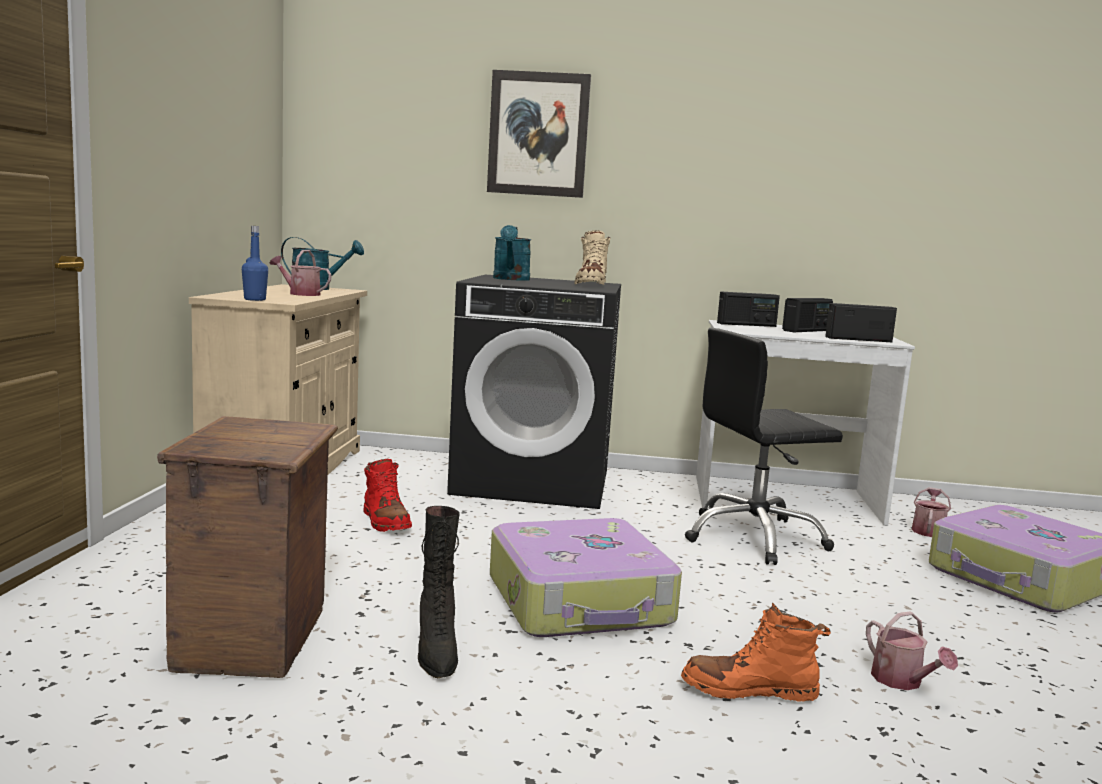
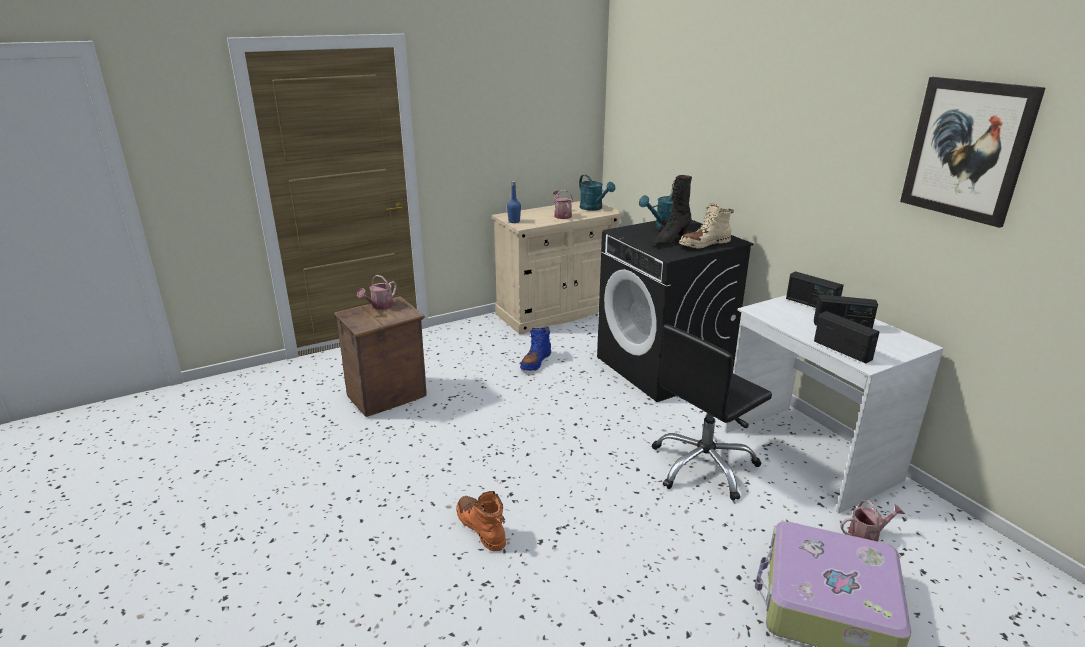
camera: 55 degrees right, 15 degrees up
red boot [363,459,412,532] -> blue boot [520,326,551,371]
black boot [418,506,460,678] -> black boot moved to [653,175,692,247]
picture [487,70,591,198] -> picture moved to [900,77,1046,228]
suitcase [490,518,682,637] -> none
black office chair [685,328,843,565] -> black office chair turned 75 degrees counterclockwise [652,324,772,501]
watering can [866,611,958,690] -> watering can moved to [357,275,397,310]

